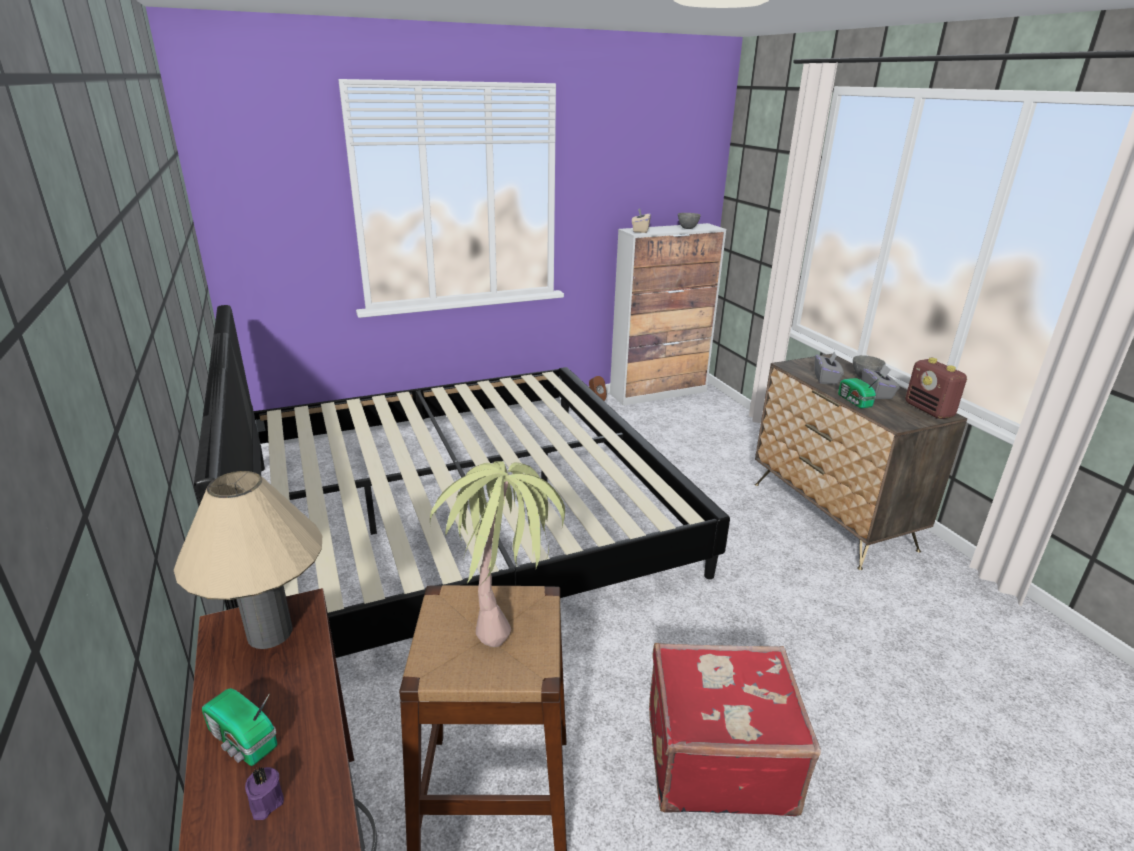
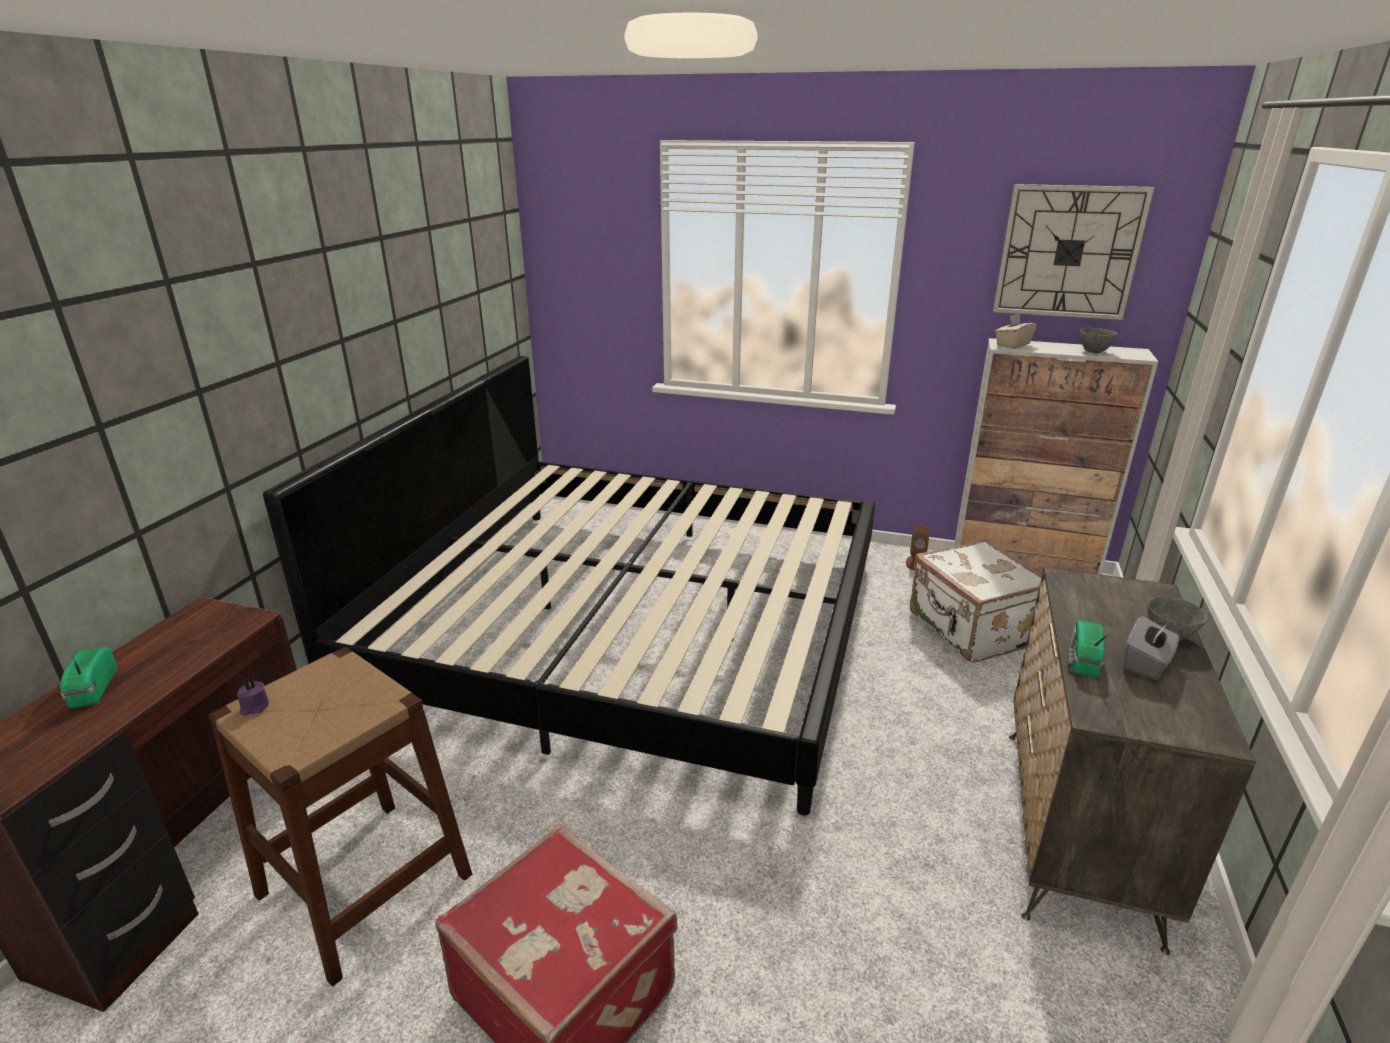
camera: 40 degrees right, 0 degrees up
beige table lamp [174,471,322,649] -> none
purple candle [245,767,284,820] -> purple candle moved to [237,677,269,715]
potted plant [430,461,565,647] -> none
grey tissue box [814,351,844,385] -> none
radio [906,358,967,419] -> none
none -> white suitcase [910,539,1042,663]
none -> wall clock [993,184,1155,320]

